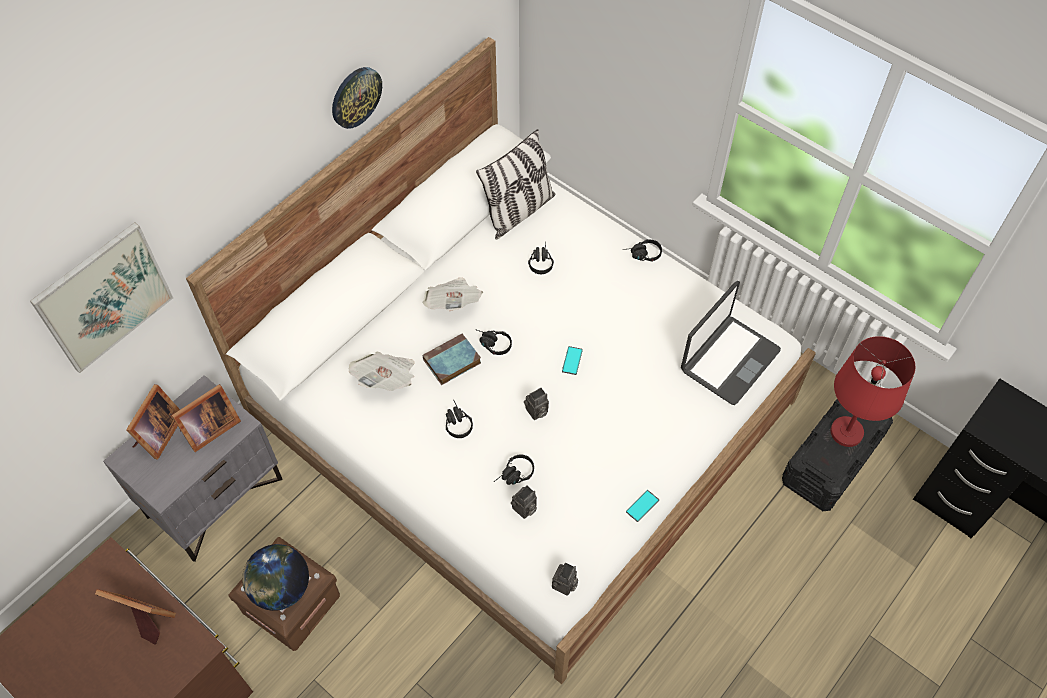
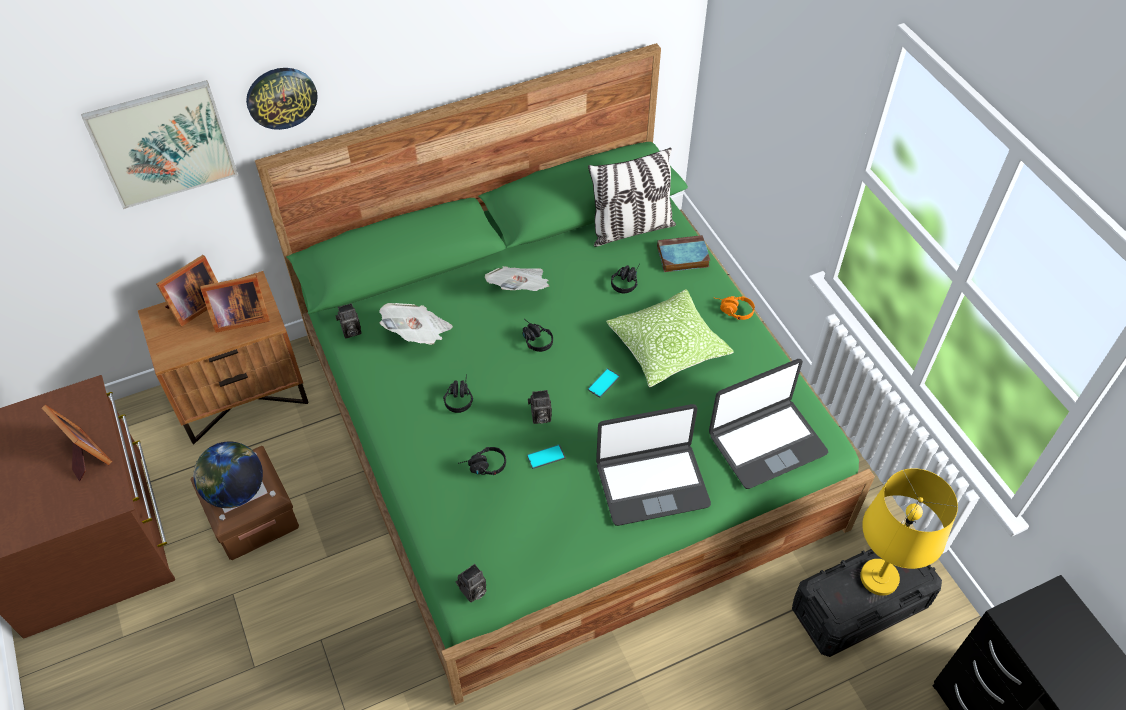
camera: 25 degrees right, 5 degrees down
grey nightstand [103,375,283,562] -> brown nightstand [138,271,308,444]
white bed [186,37,816,684] -> green bed [255,43,875,705]
wall clock [332,67,382,129] -> wall clock moved to [246,68,318,130]
book [422,333,481,385] -> book moved to [657,235,710,272]
camera [511,486,537,519] -> camera moved to [335,303,361,338]
black headphones [623,239,662,262] -> orange headphones [715,296,755,320]
phone [626,490,659,522] -> phone moved to [527,444,565,469]
red table lamp [831,336,915,447] -> yellow table lamp [860,468,958,596]
none -> laptop [596,404,711,526]
none -> pillow [606,289,734,387]

